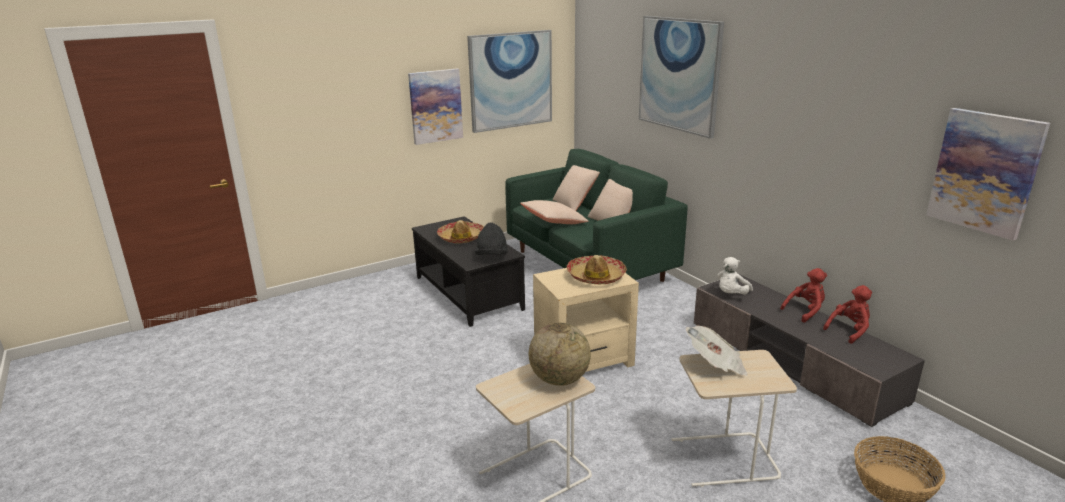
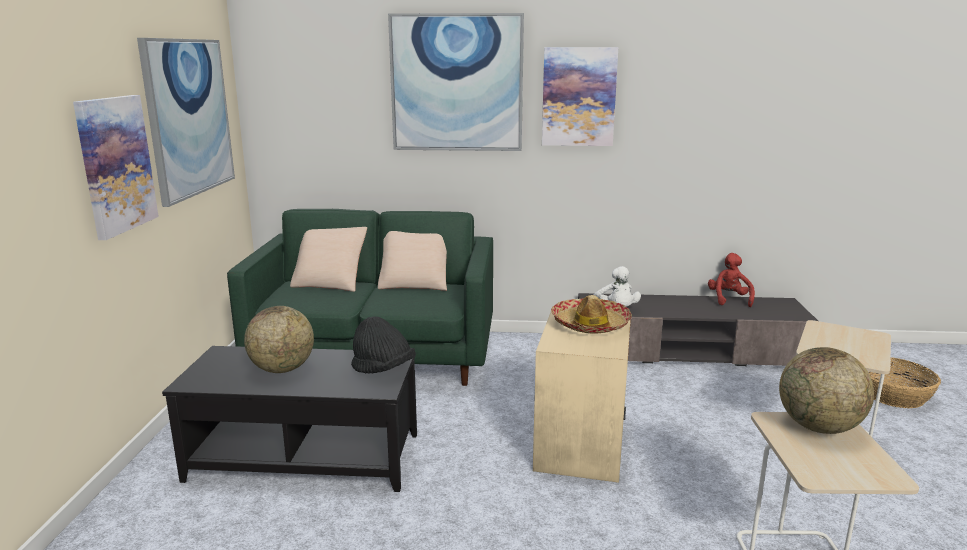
camera: 55 degrees left, 5 degrees down
hat [437,220,484,243] -> globe [244,306,314,373]
beige pillow [520,200,589,224] -> none
newspaper [686,326,748,376] -> none
red plush toy [780,268,827,323] -> none
picture [926,108,1050,240] -> picture moved to [542,47,618,146]

